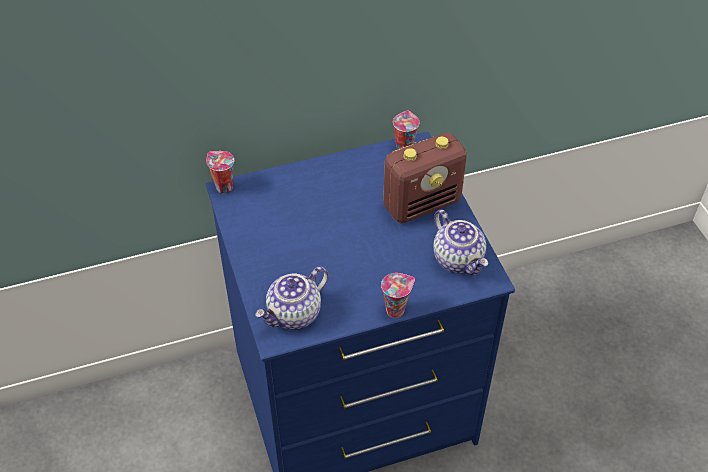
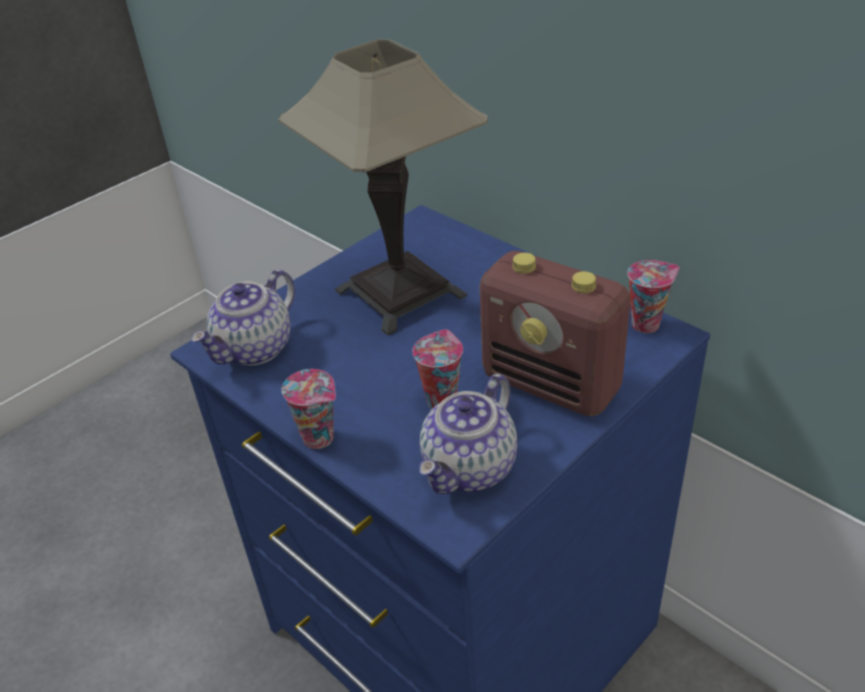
camera: 65 degrees right, 10 degrees down
cup [207,151,234,193] -> cup moved to [412,329,463,409]
teapot [255,267,329,330] -> teapot turned 75 degrees counterclockwise [191,269,295,365]
none -> table lamp [278,39,488,336]

